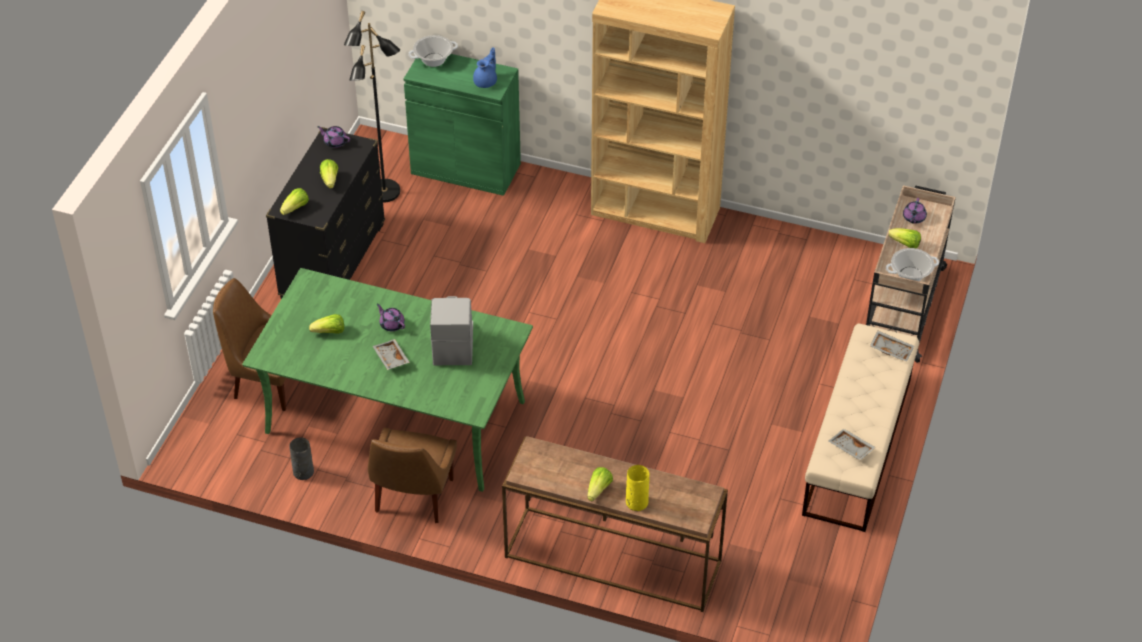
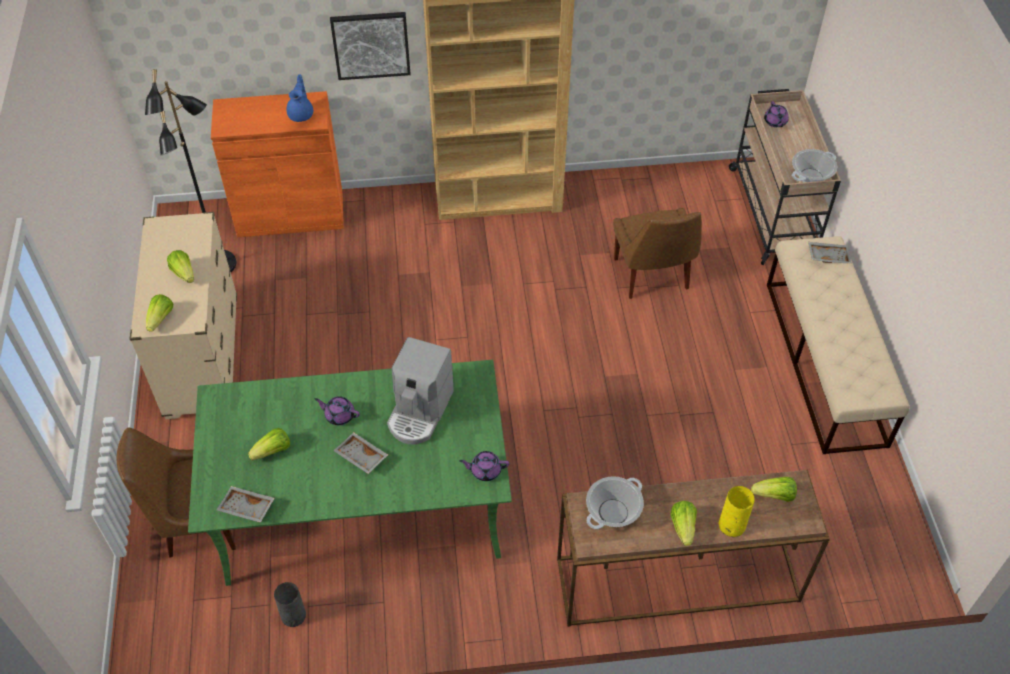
camera: 25 degrees left, 5 degrees up
black dresser [266,127,385,299] -> beige dresser [130,212,237,419]
purple teapot [317,126,350,148] -> purple teapot moved to [459,451,509,481]
brown chair [368,428,457,523] -> brown chair moved to [613,208,702,299]
green cabinet [404,54,521,196] -> orange cabinet [211,91,344,237]
cooking pot [408,35,458,67] -> cooking pot moved to [586,476,644,529]
coffee machine [430,296,473,365] -> coffee machine turned 135 degrees counterclockwise [387,337,454,444]
grey tray [829,429,876,460] -> grey tray moved to [216,486,275,523]
lettuce [888,228,921,248] -> lettuce moved to [751,477,797,502]
none -> picture [330,12,411,80]

